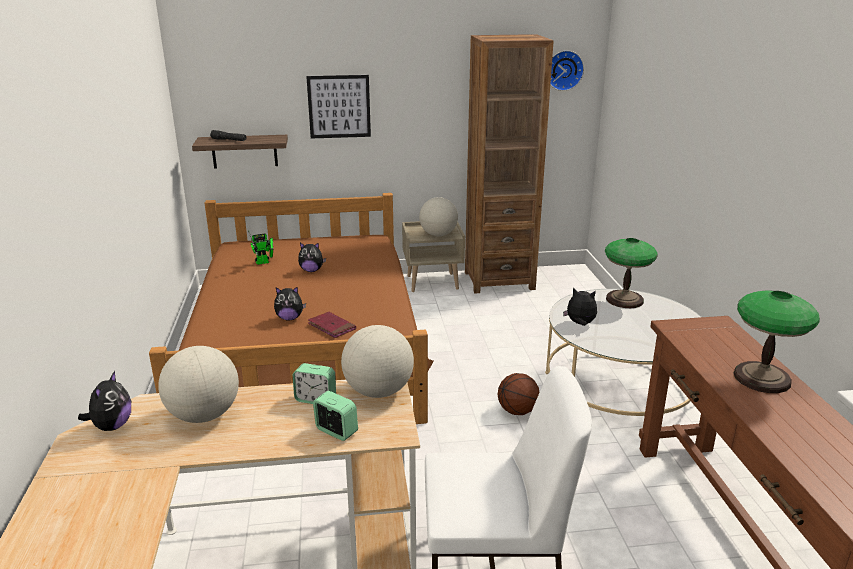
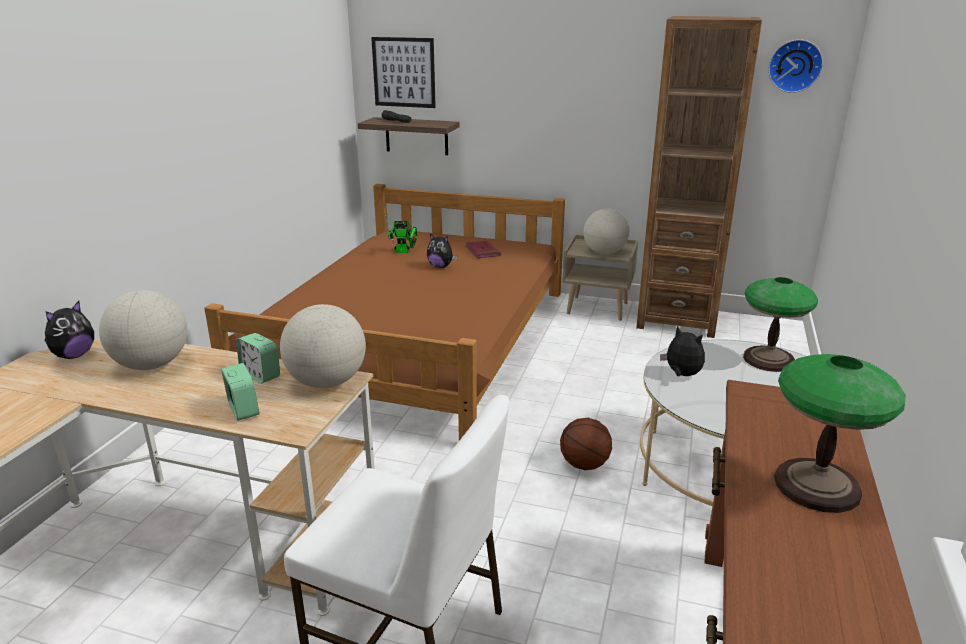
camera: 25 degrees right, 0 degrees up
plush toy [274,287,306,321] -> none
picture [306,75,371,139] -> picture moved to [371,37,436,108]
red book [308,312,356,338] -> red book moved to [465,241,501,258]

